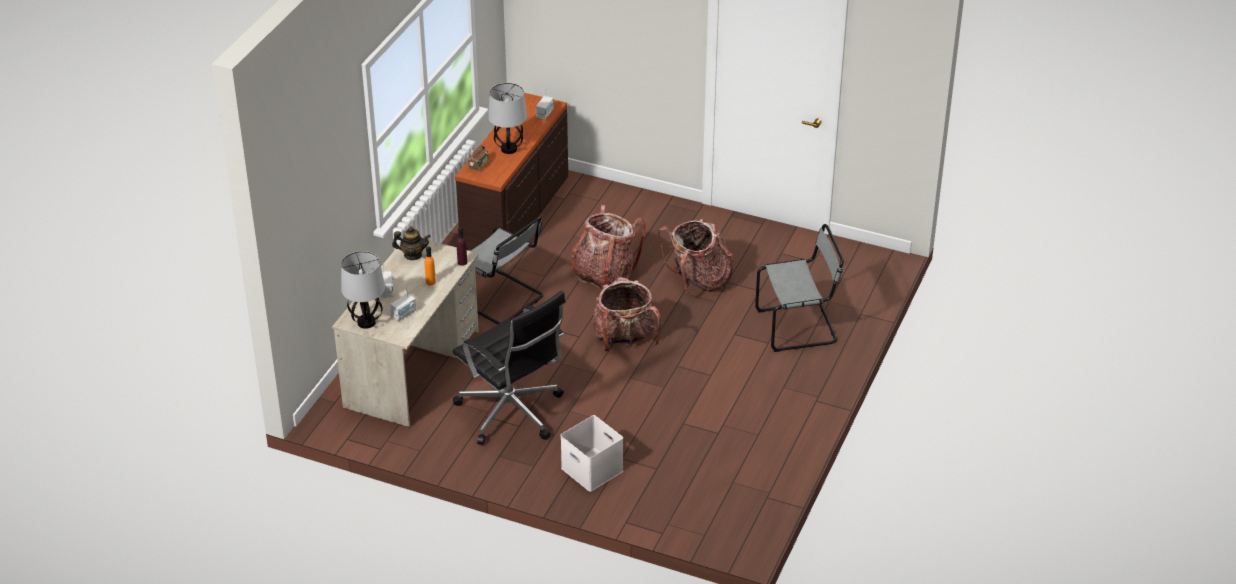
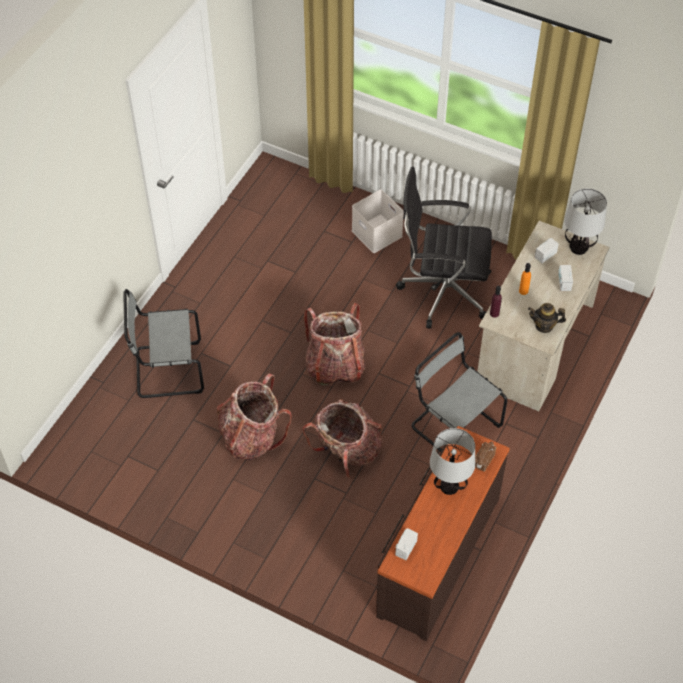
camera: 175 degrees left, 15 degrees up
black office chair [453,291,565,445] -> black office chair turned 45 degrees counterclockwise [396,166,492,329]

